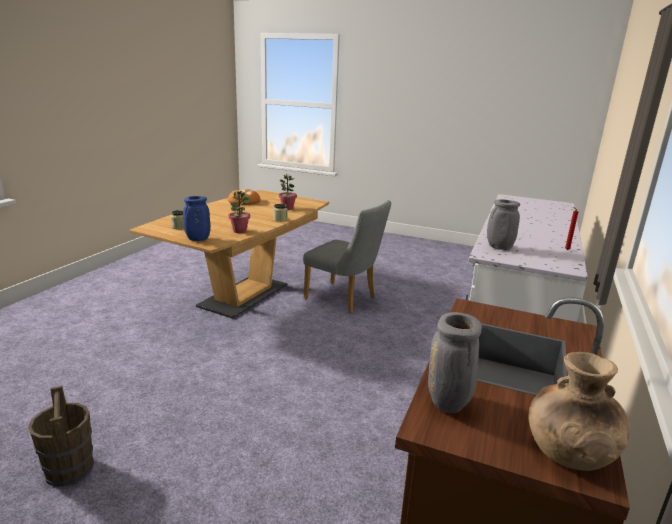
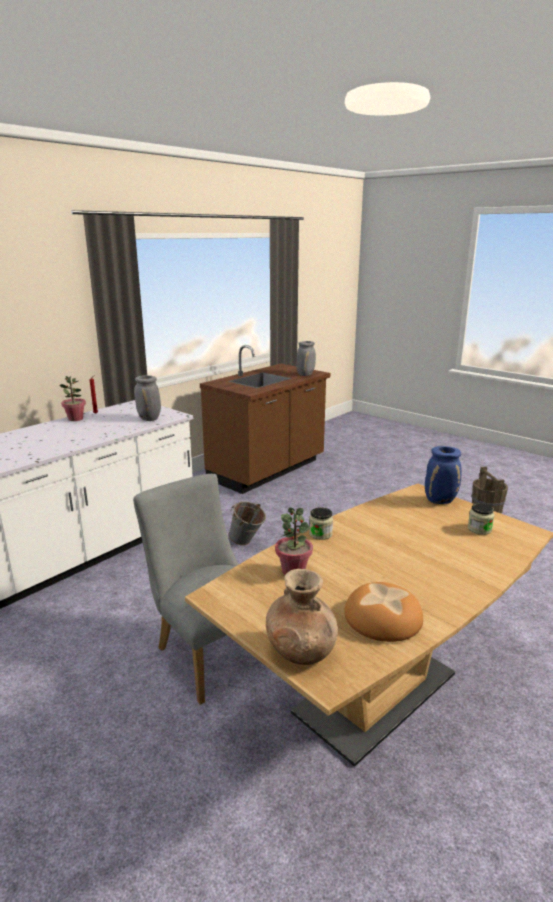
camera: 160 degrees left, 0 degrees up
potted plant [228,191,250,233] -> potted plant moved to [60,376,86,421]
brown vase [528,352,630,471] -> brown vase moved to [266,569,338,665]
none -> grey bucket [228,501,266,546]

